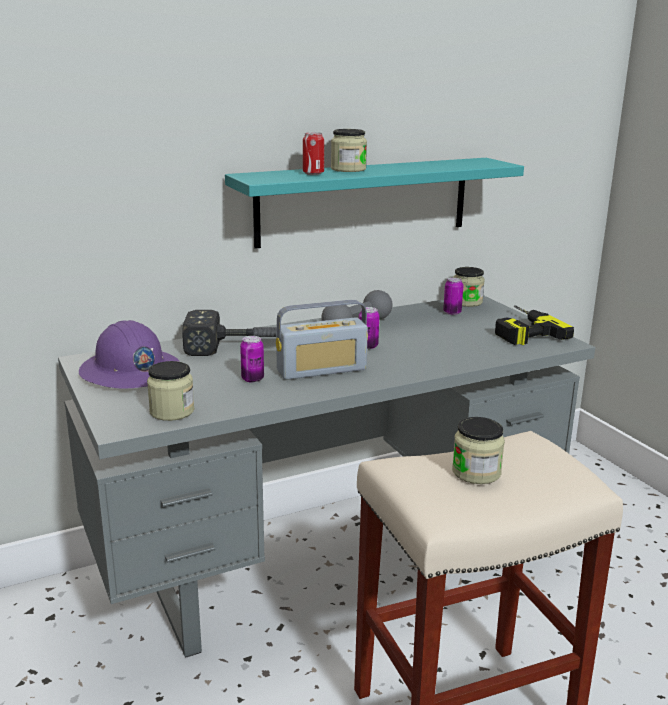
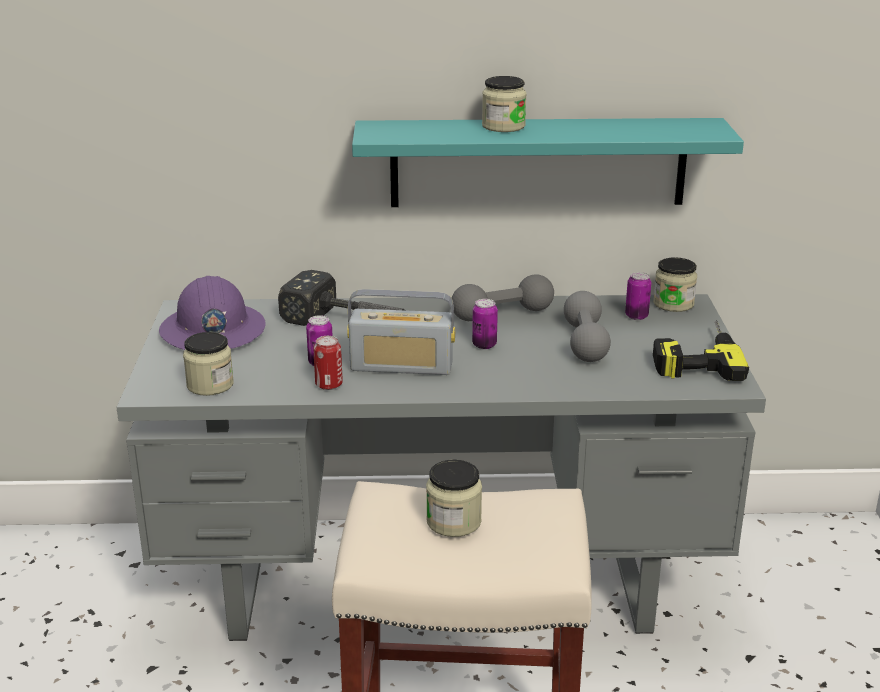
camera: 25 degrees right, 5 degrees up
can [303,132,324,175] -> can moved to [313,336,343,390]
none -> grey dumbbell [564,291,611,362]

